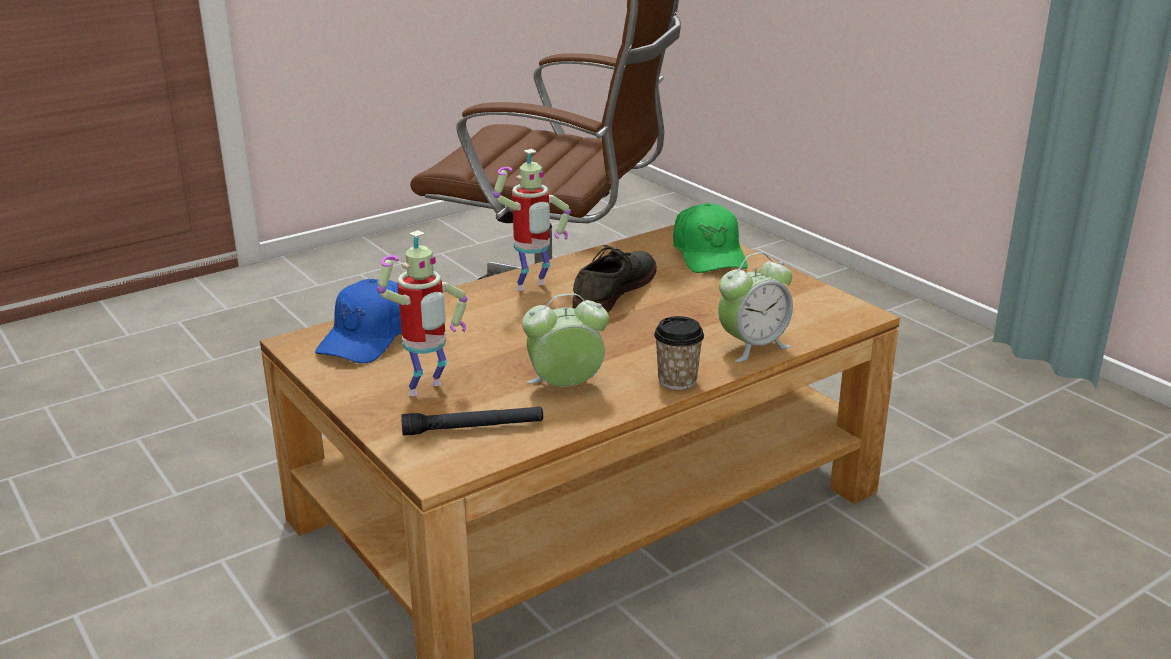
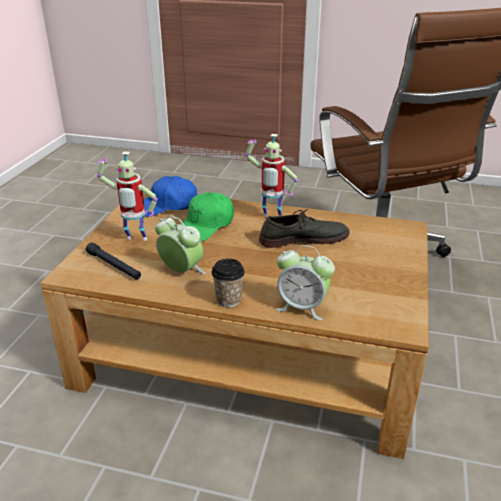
camera: 50 degrees right, 5 degrees up
green cap [673,203,748,273] -> green cap moved to [181,192,234,242]

